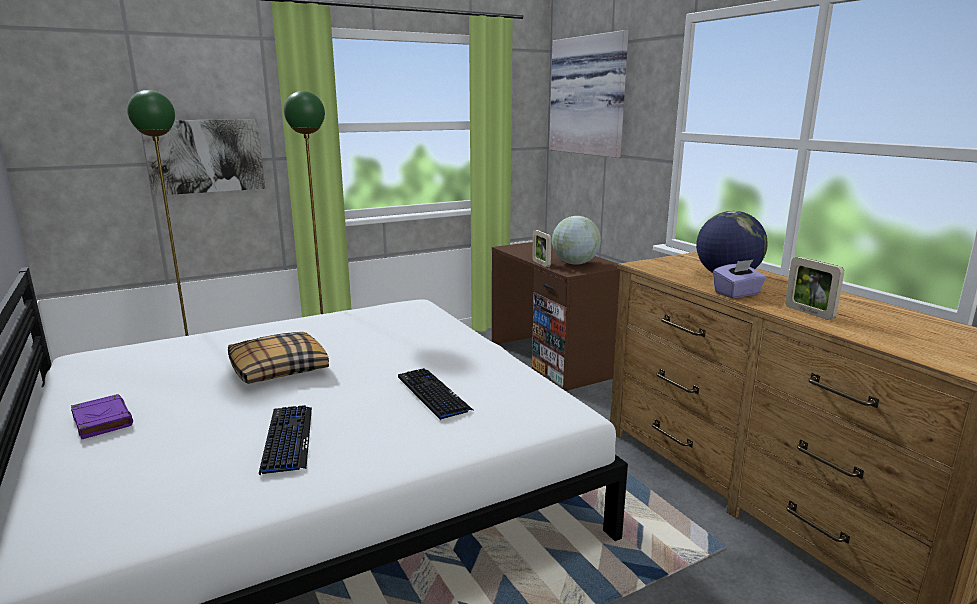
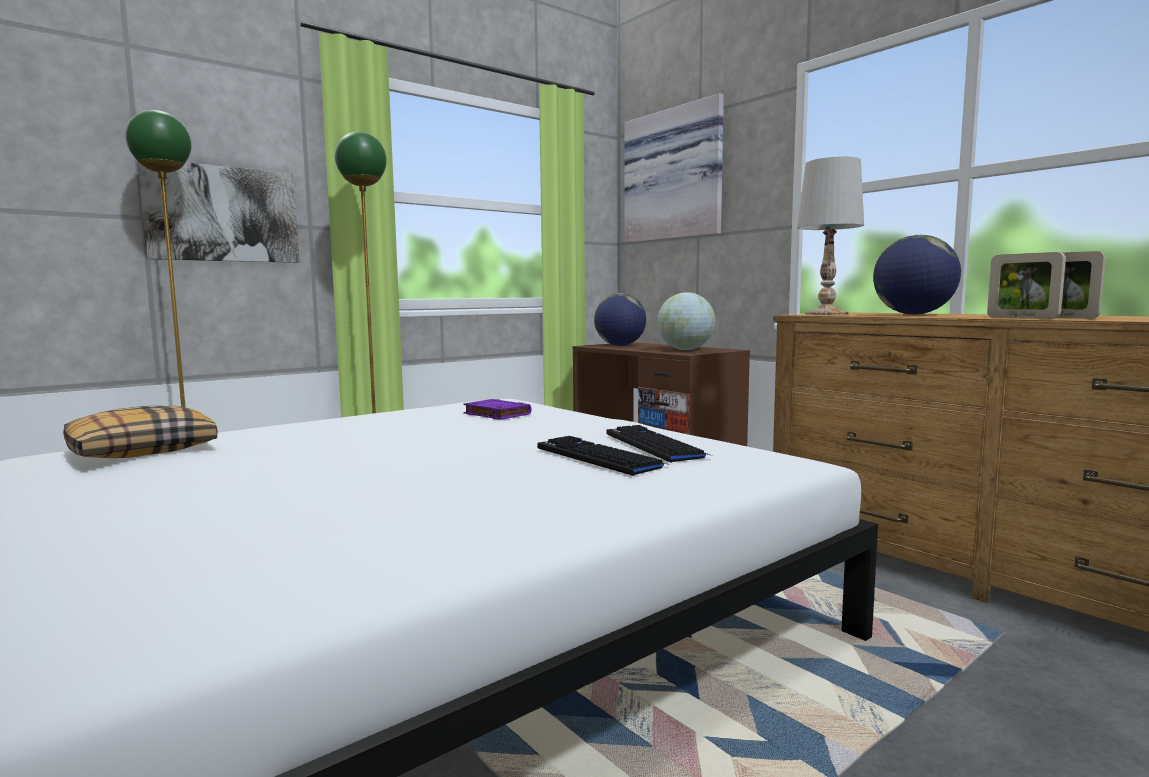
camera: 10 degrees left, 10 degrees down
purple book [71,394,133,439] -> purple book moved to [463,399,532,420]
pillow [228,331,329,384] -> pillow moved to [63,406,218,458]
keyboard [259,405,312,476] -> keyboard moved to [606,425,712,463]
picture frame [532,230,552,267] -> picture frame moved to [987,252,1066,319]
purple tissue box [713,259,766,299] -> none
none -> globe [594,293,646,346]
none -> white table lamp [797,157,864,315]

